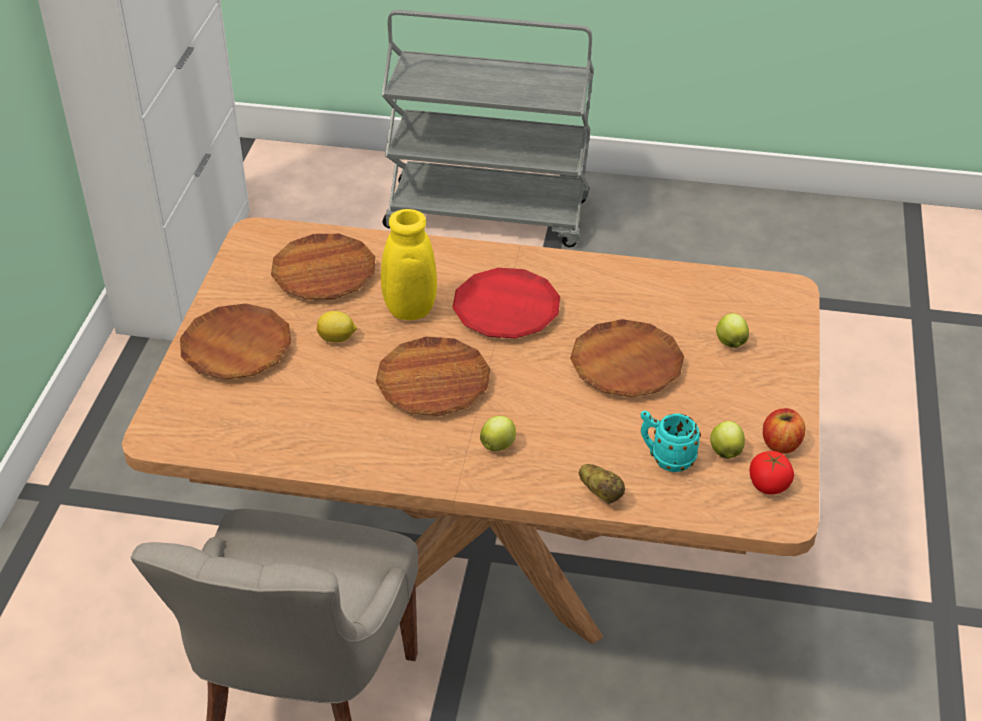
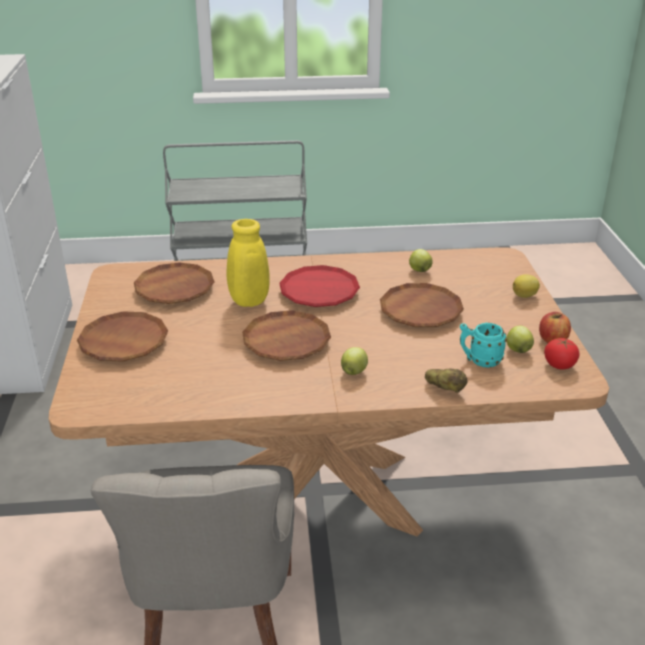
camera: 15 degrees left, 10 degrees down
lemon [317,311,357,343] -> lemon moved to [513,274,540,298]
apple [716,313,749,348] -> apple moved to [409,249,433,272]

